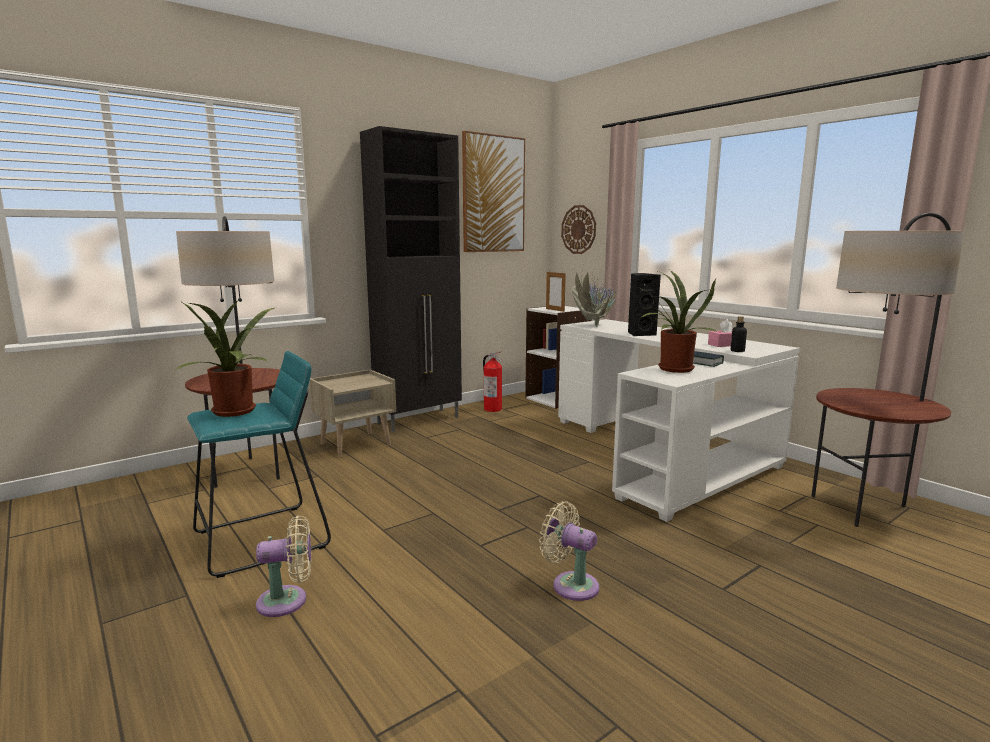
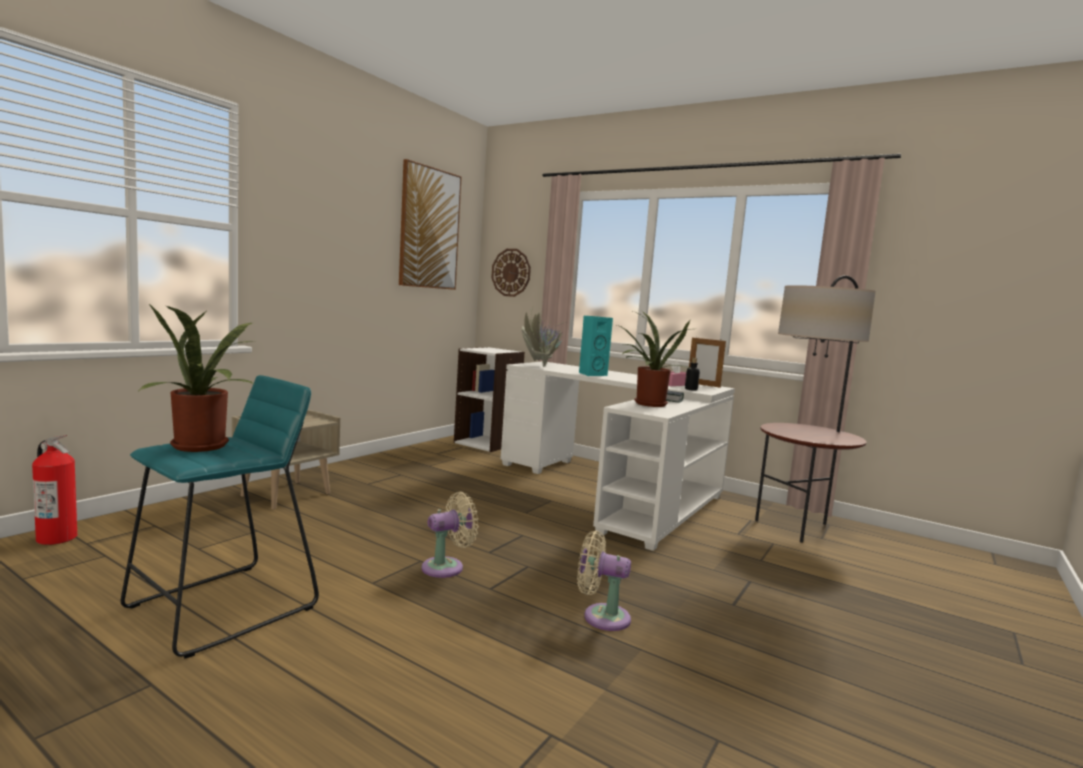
camera: 20 degrees left, 5 degrees down
floor lamp [176,216,280,488] -> none
beige fan [256,515,311,617] -> beige fan moved to [421,492,478,578]
black cabinet [360,126,462,432] -> none
fire extinguisher [483,351,502,412] -> fire extinguisher moved to [32,435,77,545]
picture frame [546,272,566,312] -> picture frame moved to [689,336,726,388]
black speaker [628,273,661,336] -> turquoise speaker [579,316,613,376]

